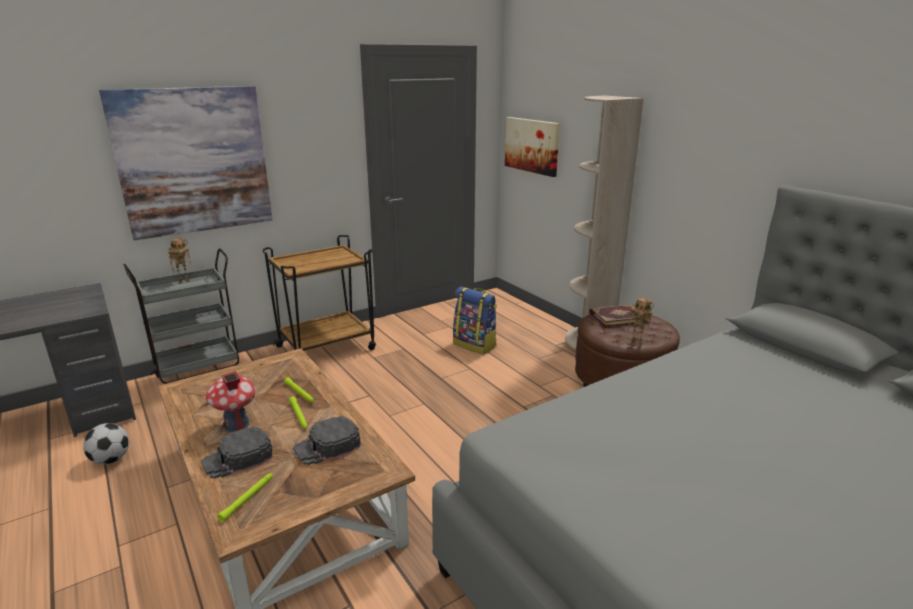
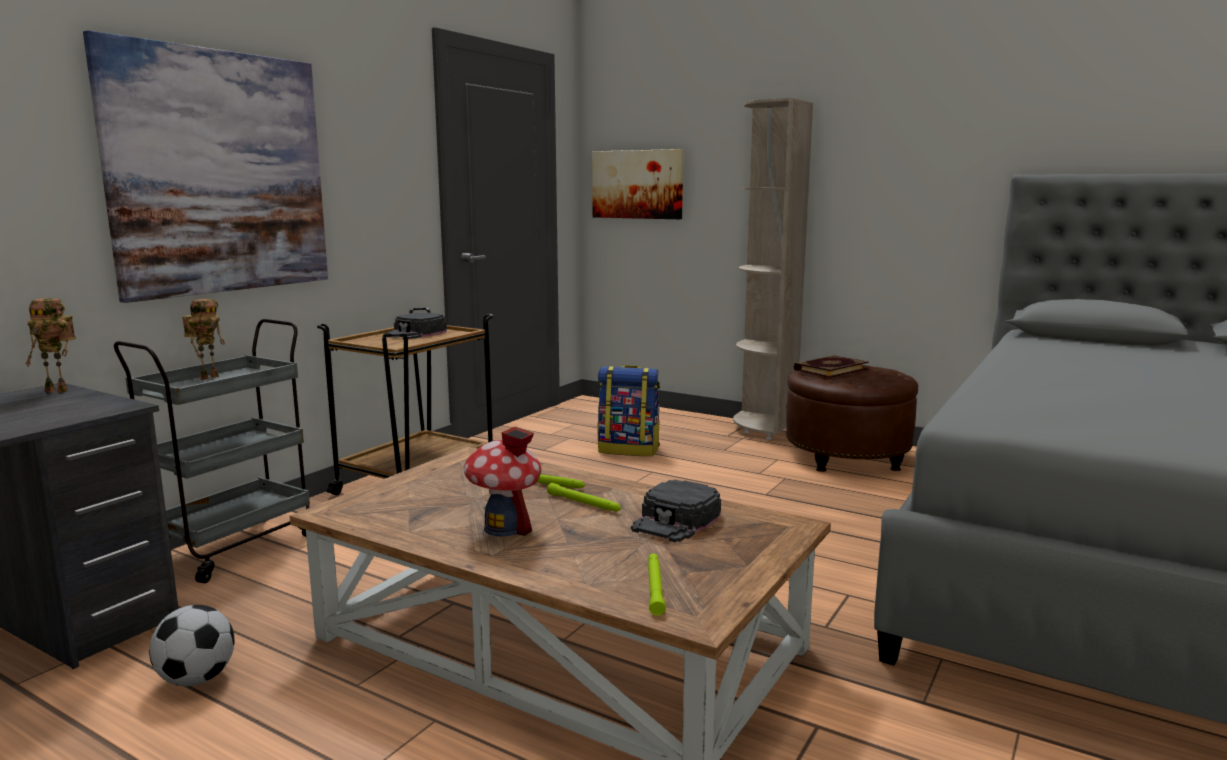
camera: 25 degrees left, 10 degrees down
black cap [201,426,273,479] -> black cap moved to [383,312,447,339]
toy robot [628,297,654,346] -> toy robot moved to [26,298,76,393]

